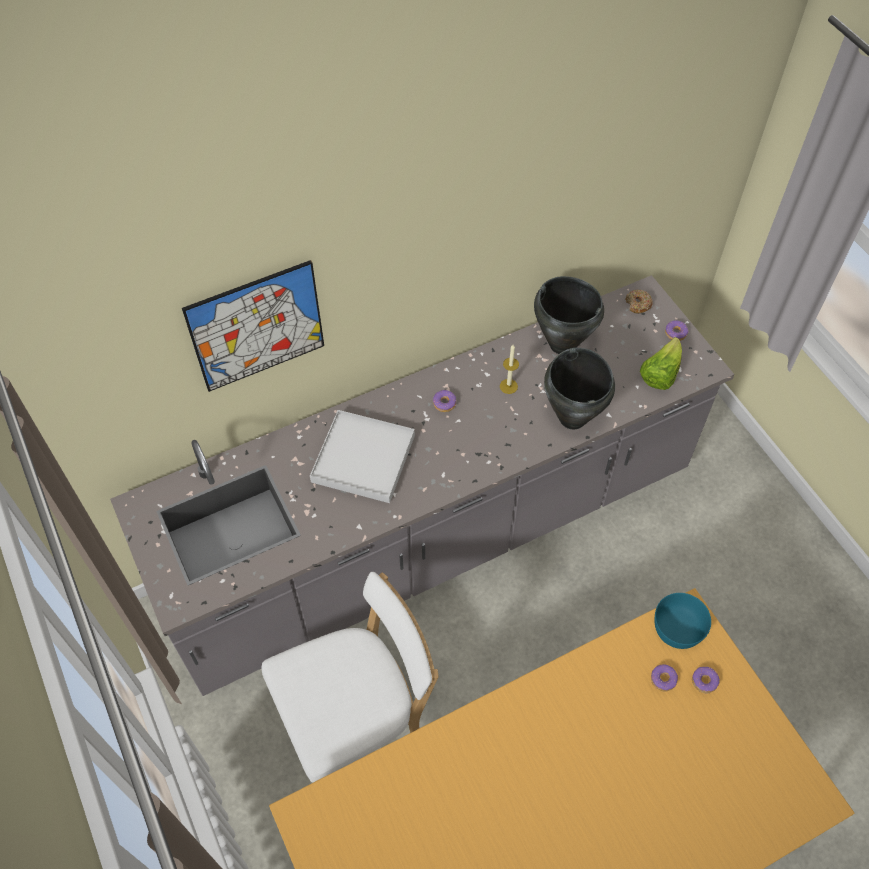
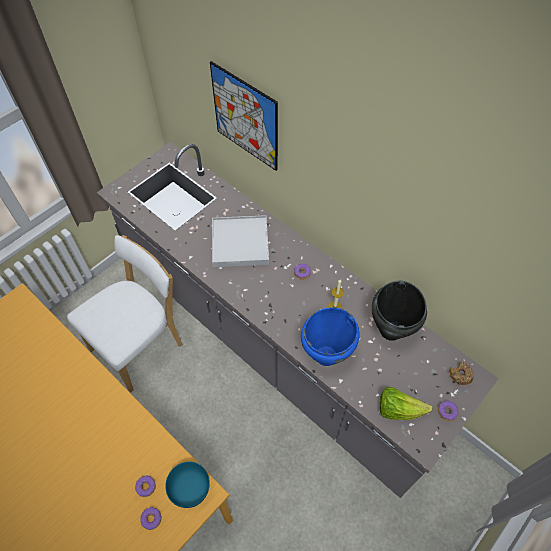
camera: 70 degrees right, 0 degrees up
white chair [261,572,439,782] -> white chair turned 90 degrees counterclockwise [67,235,183,393]
black cooking pot [544,348,615,429] -> blue cooking pot [301,307,360,366]

